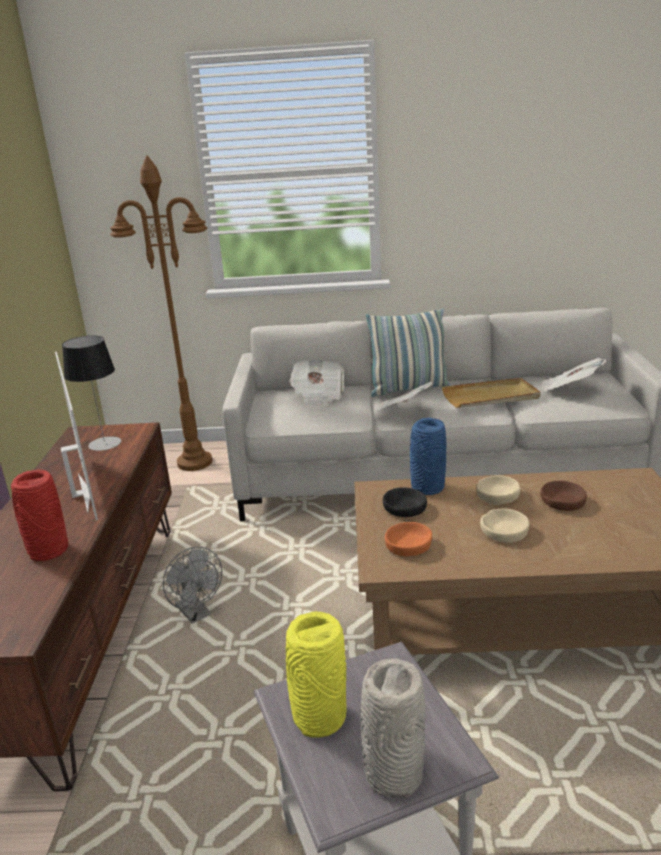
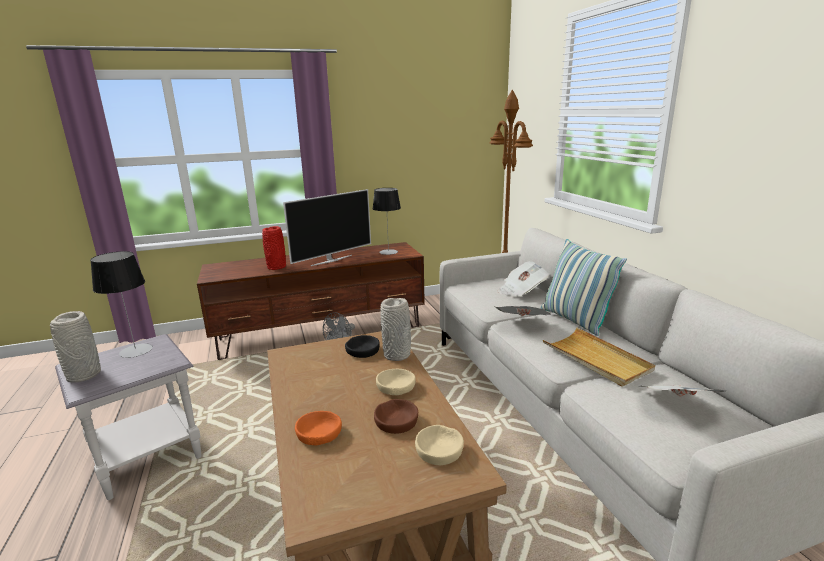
camera: 70 degrees right, 5 degrees down
yellow vase [286,611,347,738] -> table lamp [90,251,153,358]
orange bowl [385,522,432,556] -> orange bowl moved to [295,411,342,445]
blue vase [410,418,446,495] -> grey vase [380,298,411,361]
beige bowl [480,509,530,543] -> beige bowl moved to [415,425,464,465]

